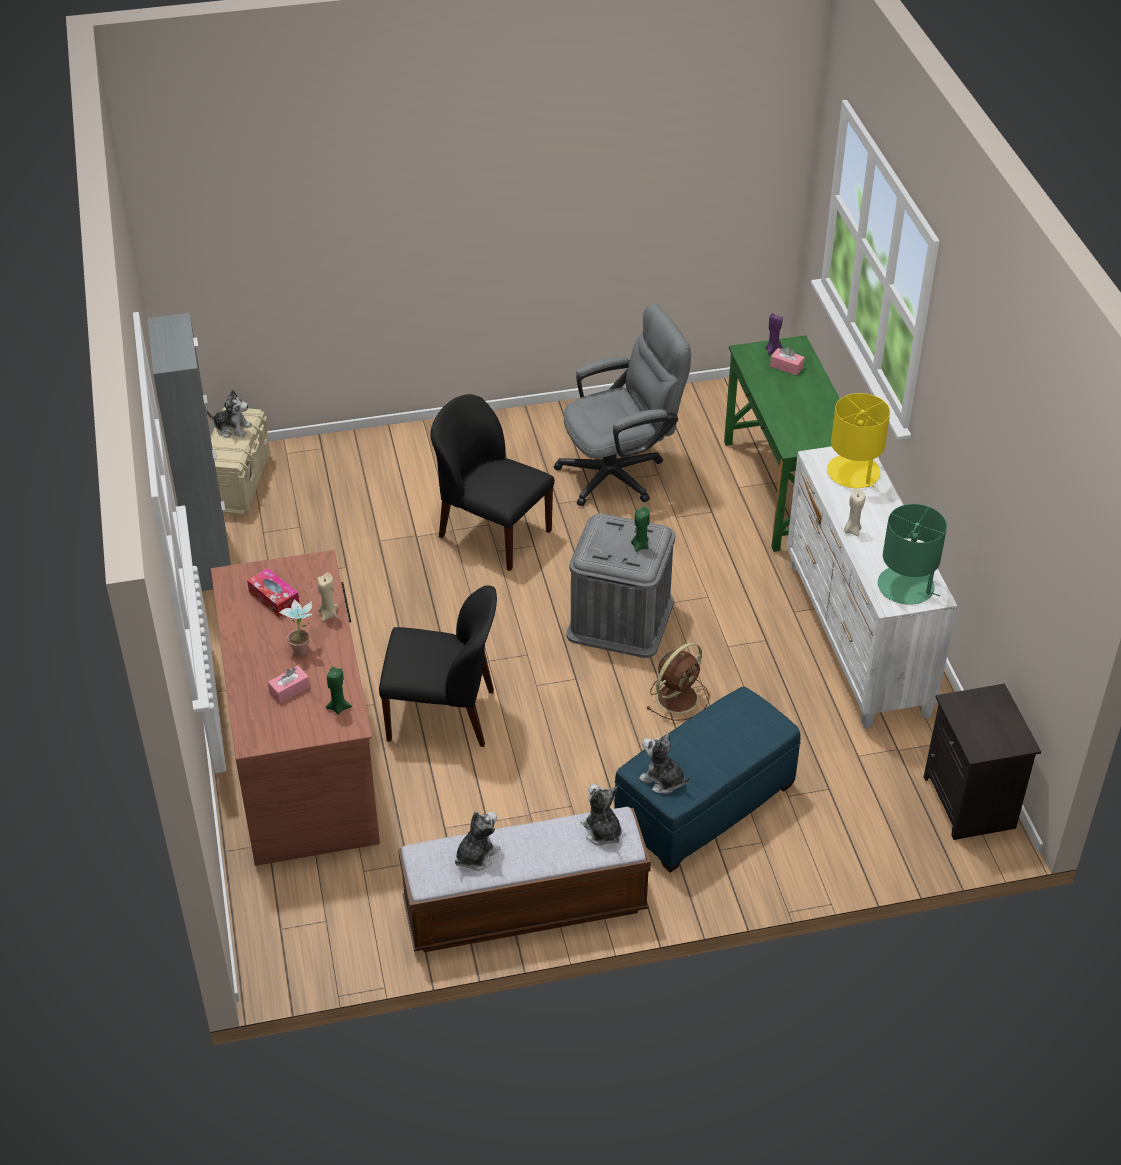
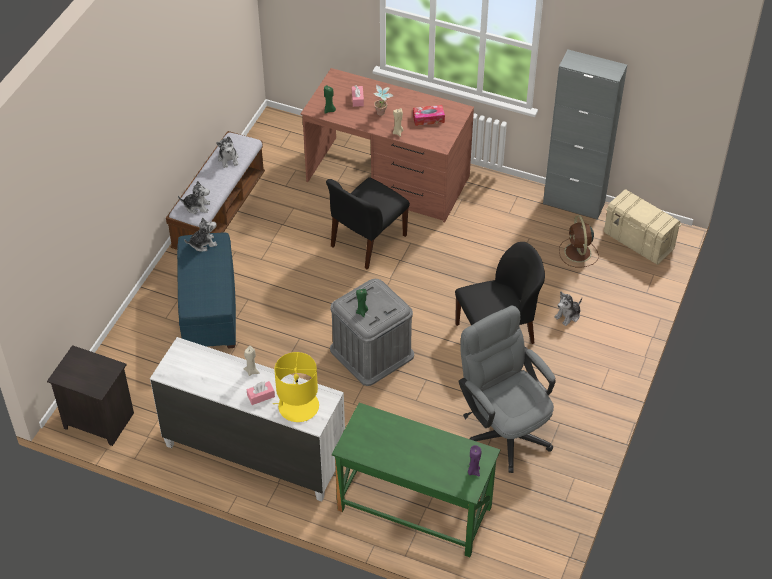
camera: 125 degrees right, 5 degrees up
plush toy [207,390,252,438] -> plush toy moved to [554,291,582,326]
grey office chair [554,304,691,506] -> grey office chair turned 135 degrees clockwise [458,305,556,473]
brown fan [646,642,709,720] -> brown fan moved to [559,215,599,267]
pink tissue box [770,347,805,375] -> pink tissue box moved to [247,381,275,405]
green table lamp [878,504,947,605] -> none

